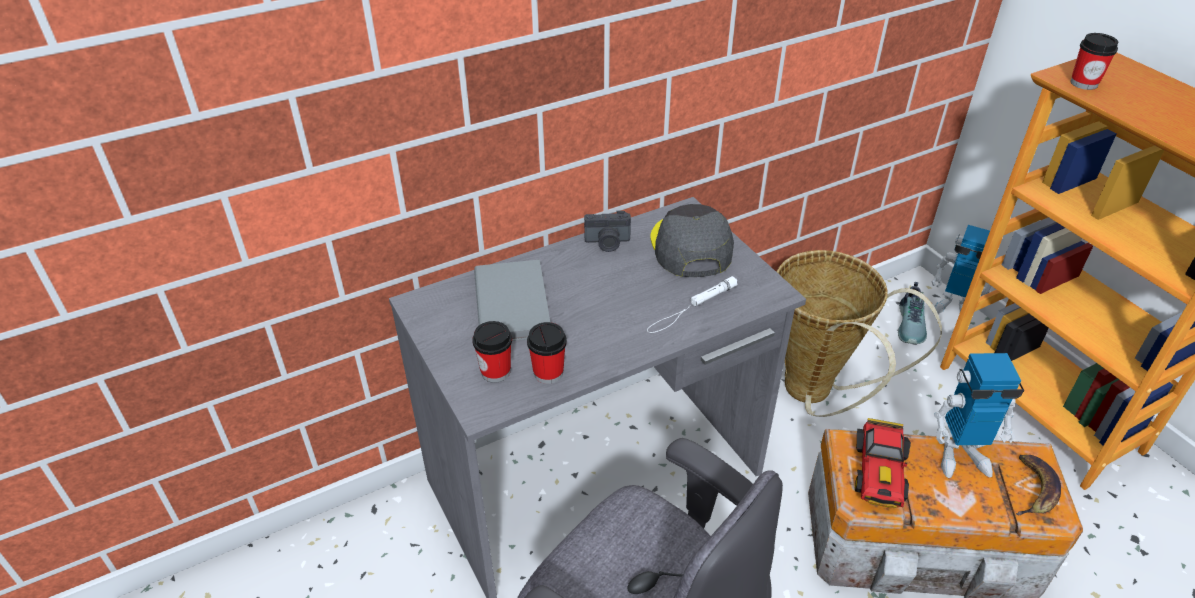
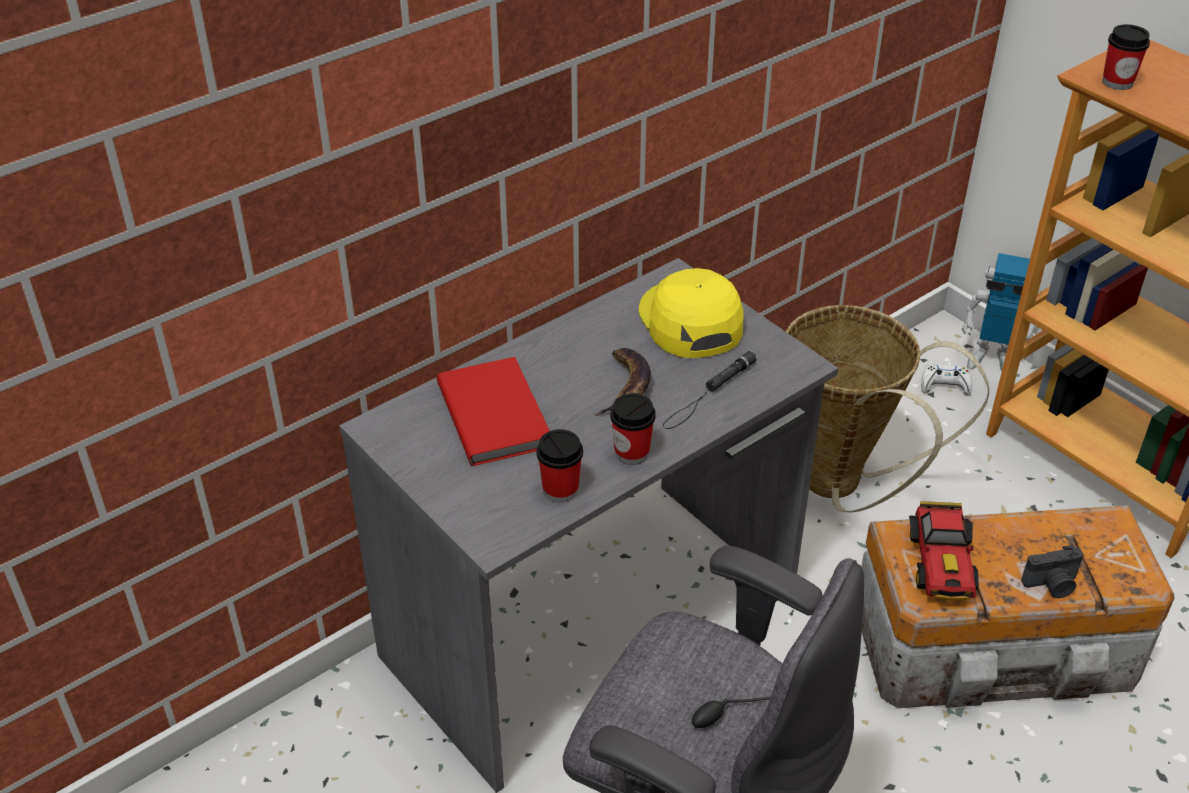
camera: 10 degrees left, 0 degrees up
cup [472,321,512,383] -> cup moved to [610,393,656,465]
grey book [474,260,550,341] -> red book [437,357,550,466]
camera [584,211,631,252] -> camera moved to [1021,545,1083,598]
white flashlight [647,276,738,333] -> black flashlight [663,351,756,429]
grey cap [651,204,734,277] -> yellow cap [639,268,743,358]
shoe [898,282,927,344] -> white game controller [921,365,972,396]
toy robot [935,353,1024,478] -> none
banana [1016,455,1061,516] -> banana moved to [594,348,651,416]

